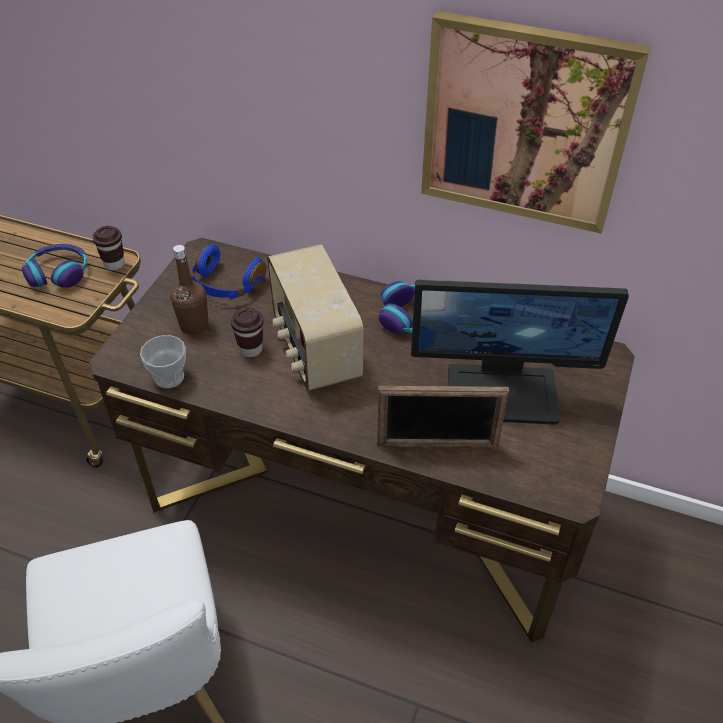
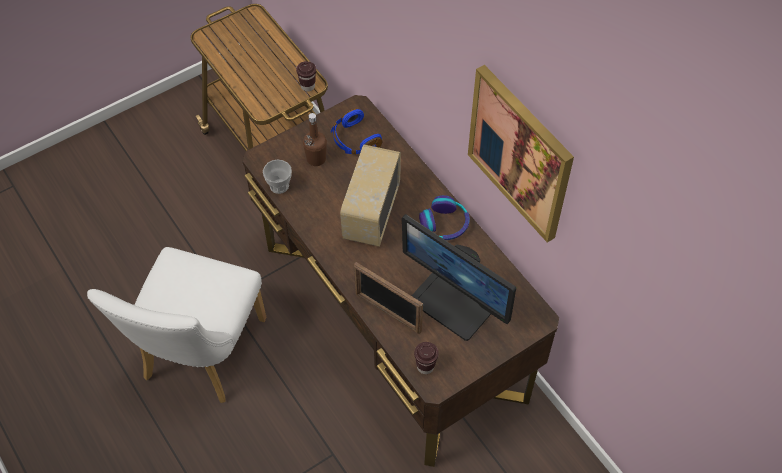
camera: 35 degrees right, 10 degrees up
headphones [22,244,87,288] -> none
brown cup [230,308,264,357] -> brown cup moved to [414,342,439,374]

